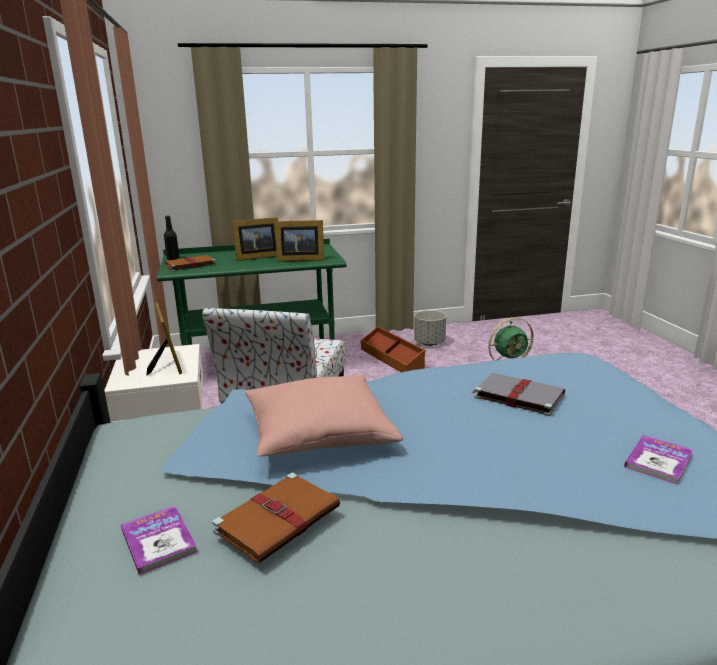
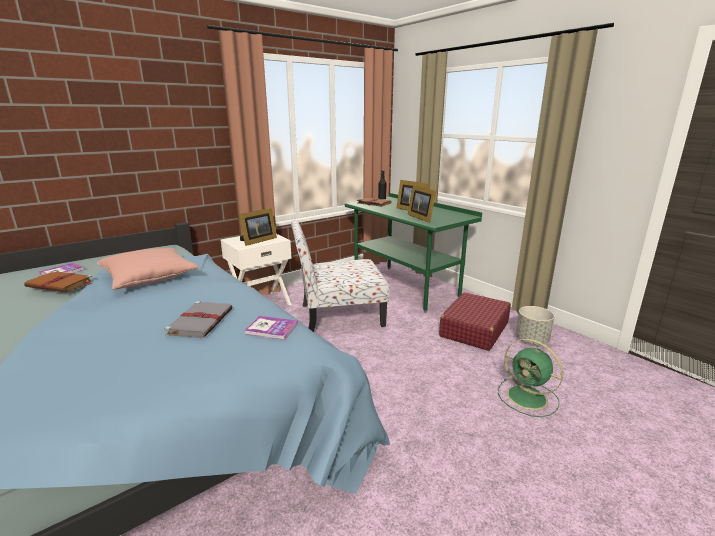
camera: 65 degrees right, 0 degrees up
brown storage box [361,327,425,372] -> red suitcase [439,292,511,351]
book [624,435,693,485] -> book moved to [244,316,298,340]

